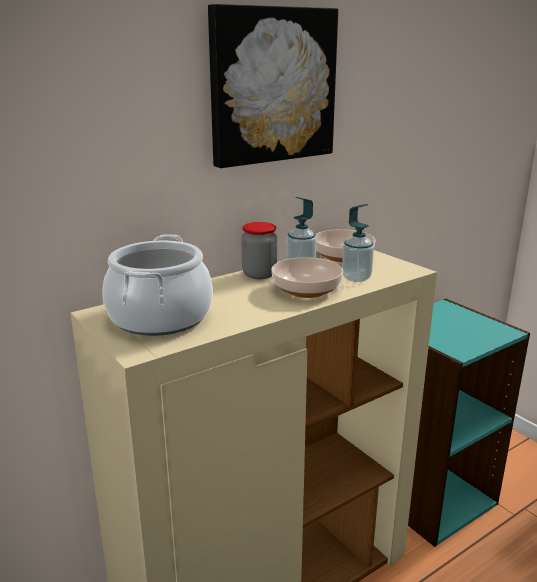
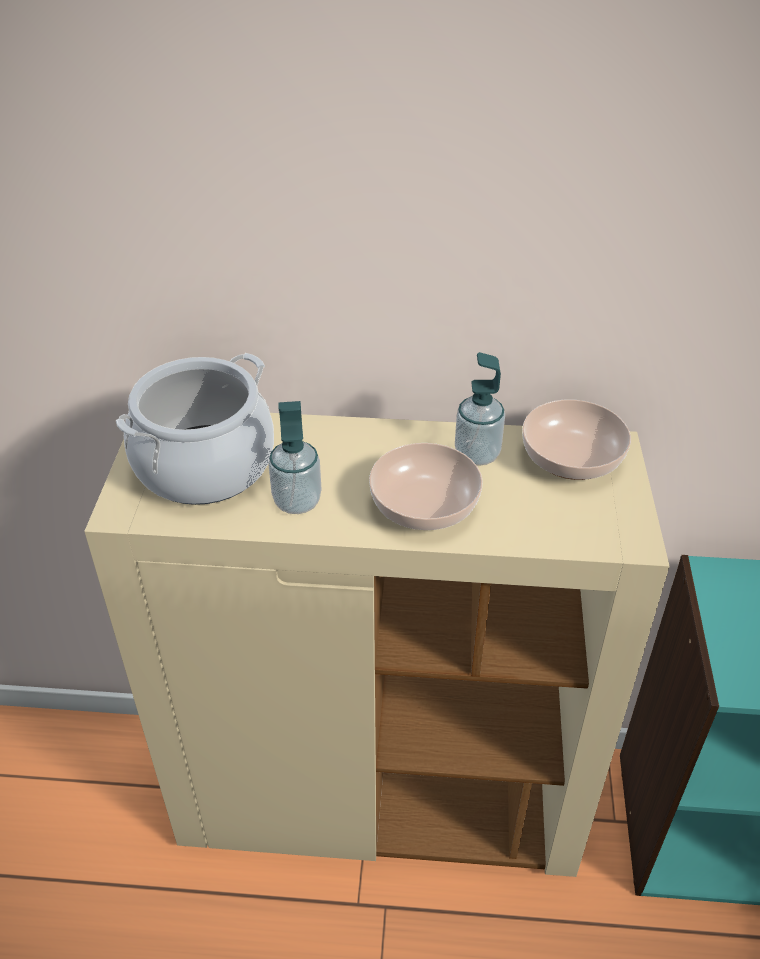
camera: 40 degrees right, 20 degrees up
picture [208,4,338,168] -> none
jar [241,222,277,279] -> none
soap dispenser [342,204,374,282] -> soap dispenser moved to [268,401,322,514]

